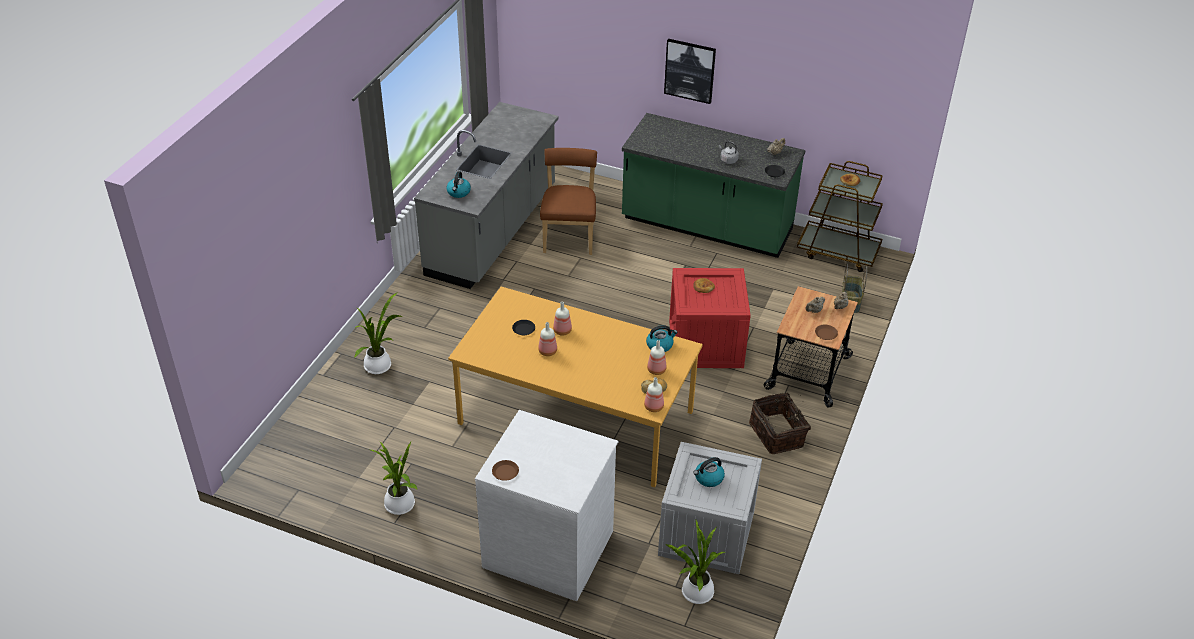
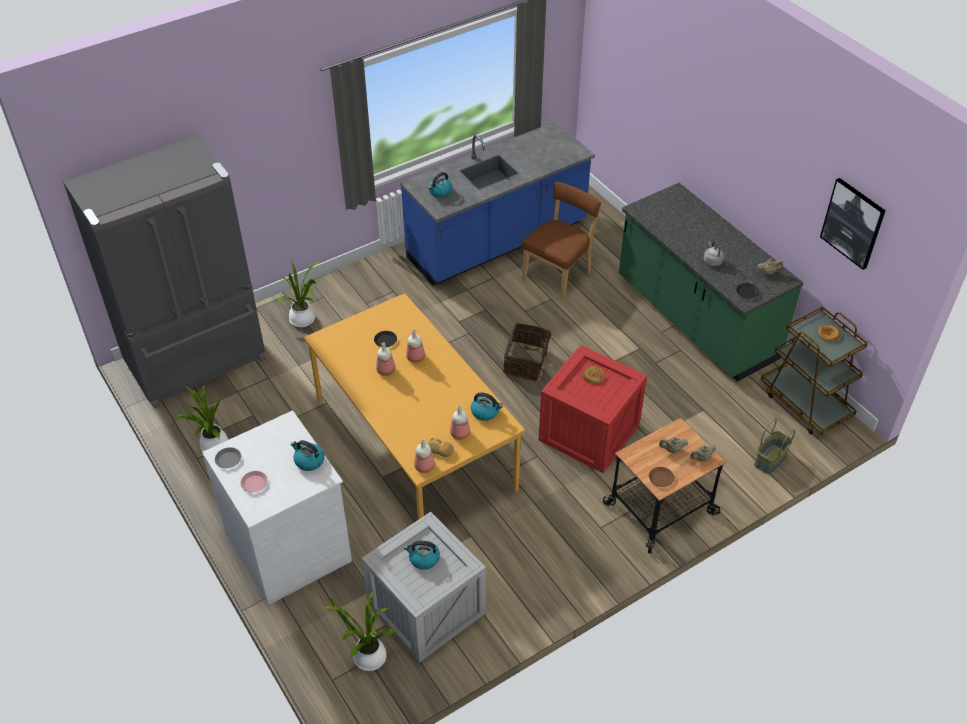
camera: 35 degrees right, 5 degrees up
grey counter [414,102,559,289] -> blue counter [400,122,595,286]
brown plate [492,460,519,481] -> grey plate [215,447,241,468]
picture [664,39,716,104] -> picture moved to [820,178,886,270]
basket [749,393,811,454] -> basket moved to [503,323,557,381]
none -> grey fridge [63,135,266,408]
none -> pink plate [241,471,268,492]
none -> kettle [291,440,324,471]

